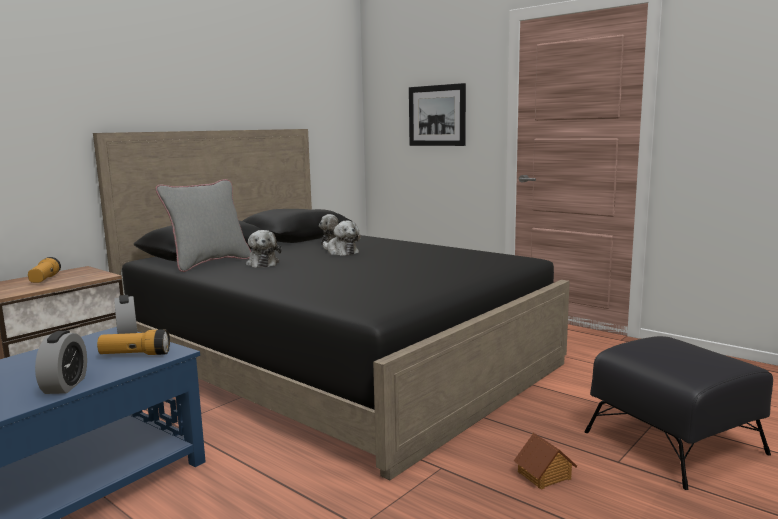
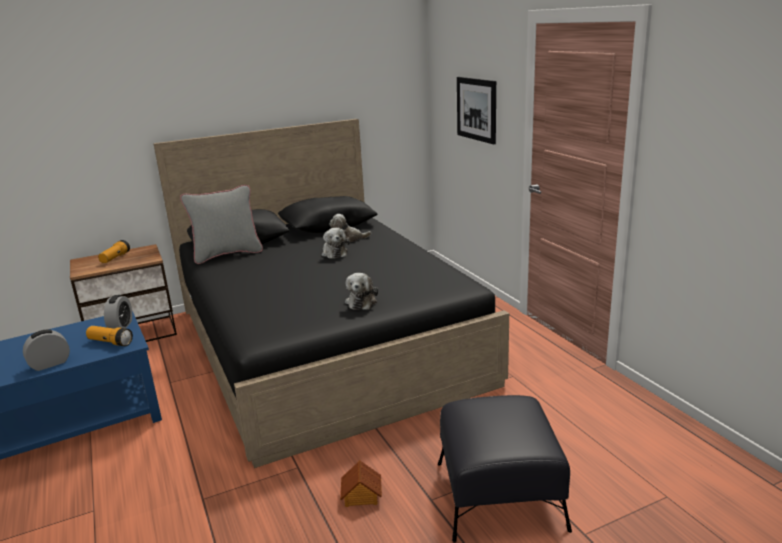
camera: 25 degrees right, 10 degrees up
alarm clock [35,331,87,394] -> alarm clock turned 150 degrees counterclockwise [23,329,70,371]
plush toy [246,230,281,268] -> plush toy moved to [345,273,378,310]

